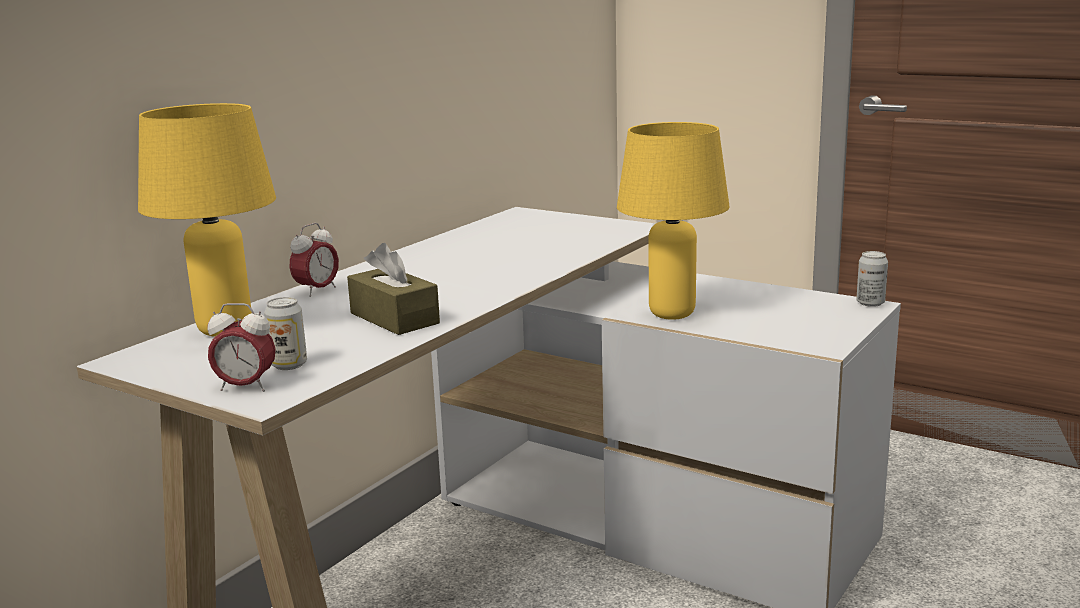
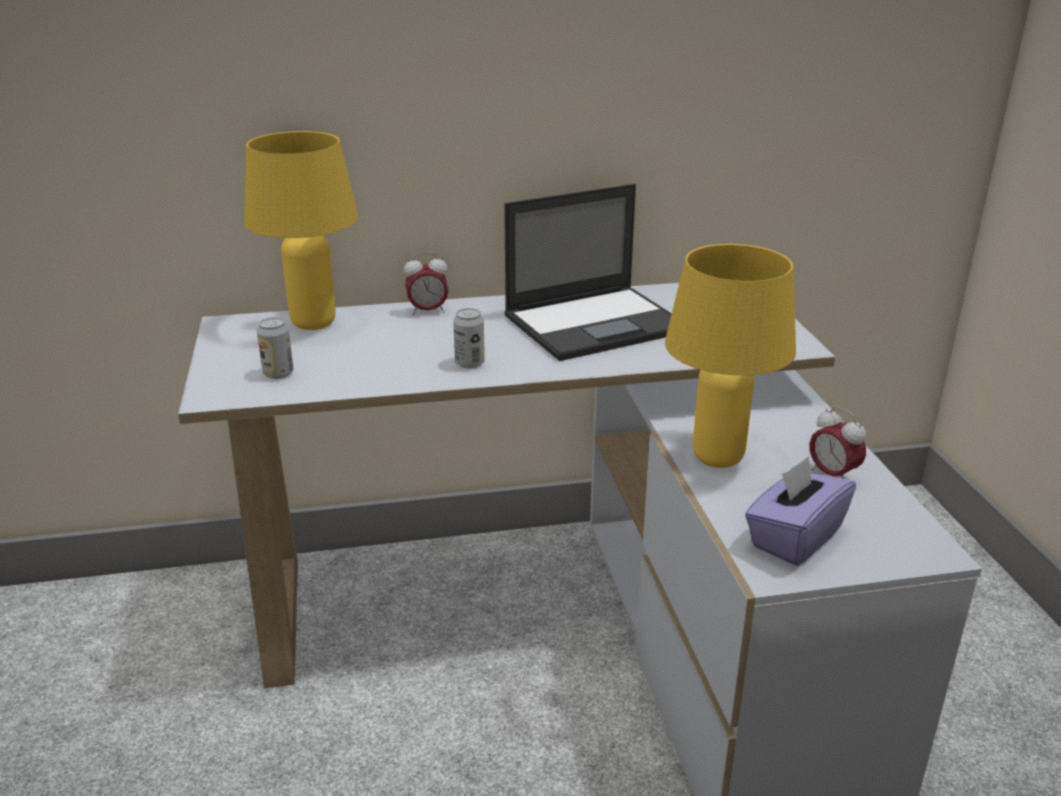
camera: 45 degrees right, 10 degrees up
alarm clock [207,303,276,392] -> alarm clock moved to [810,407,866,479]
brown tissue box [347,243,440,335] -> none
can [856,251,888,307] -> can moved to [453,308,485,369]
none -> laptop [504,184,672,361]
none -> purple tissue box [745,456,856,566]

